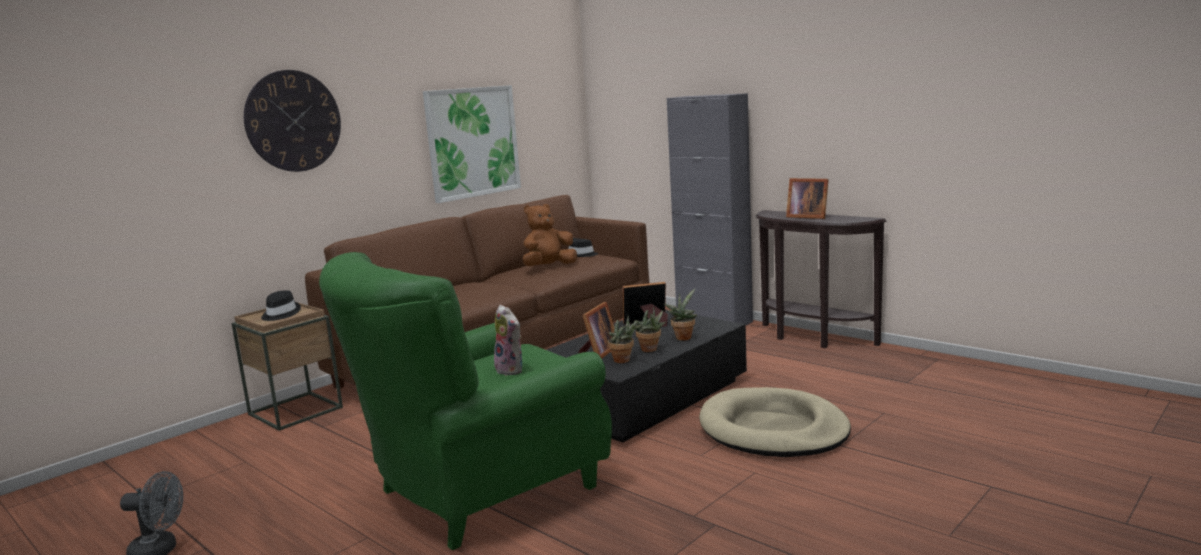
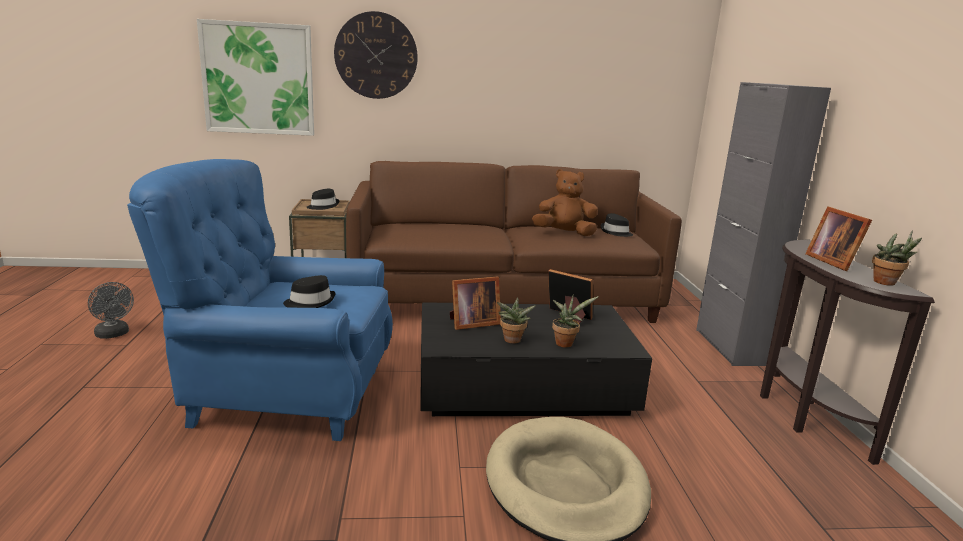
camera: 40 degrees right, 5 degrees up
green armchair [319,252,612,550] -> blue armchair [127,159,393,441]
picture [423,85,521,203] -> picture moved to [197,19,314,136]
plush toy [494,305,522,376] -> black hat [283,275,336,308]
potted plant [608,315,639,363] -> potted plant moved to [872,230,922,286]

